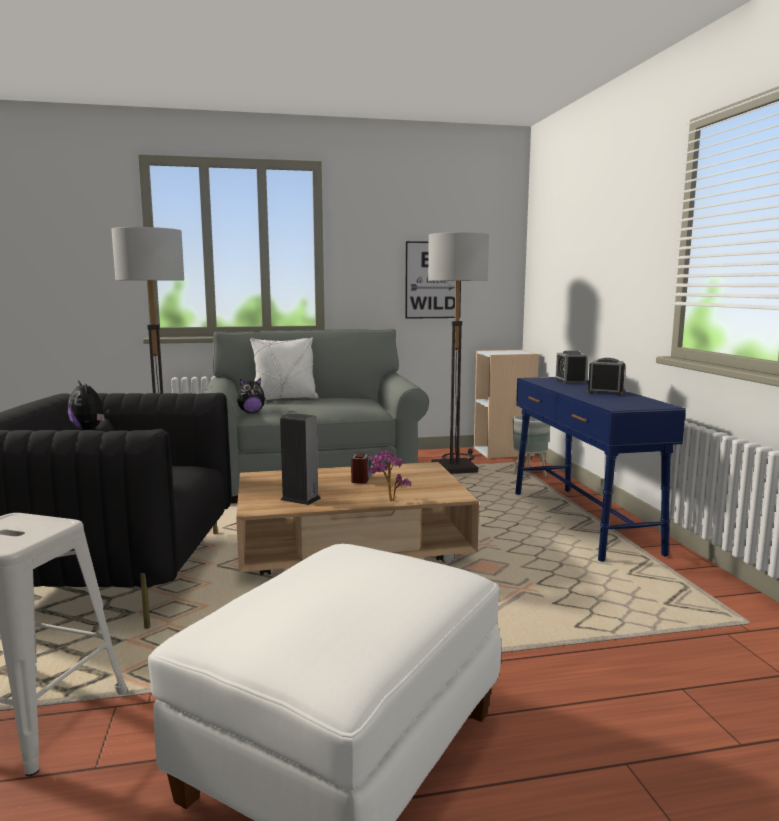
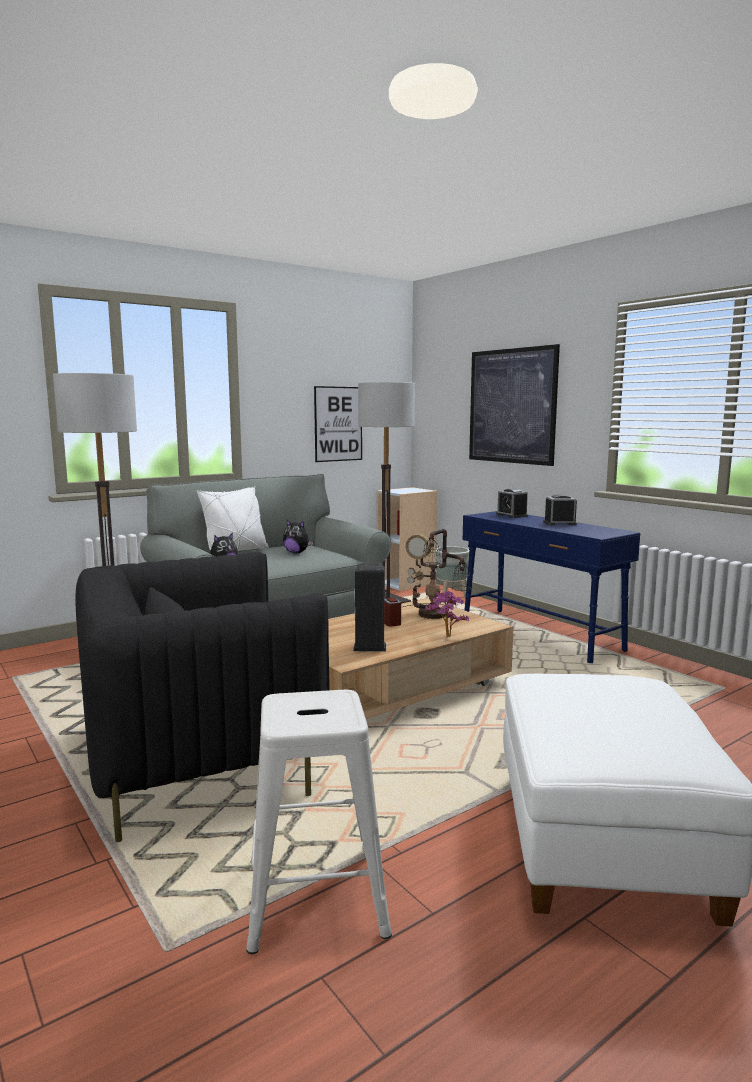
camera: 25 degrees left, 0 degrees up
plush toy [68,381,111,430] -> plush toy moved to [283,519,313,553]
none -> table lamp [401,529,471,619]
none -> picture [469,344,560,466]

